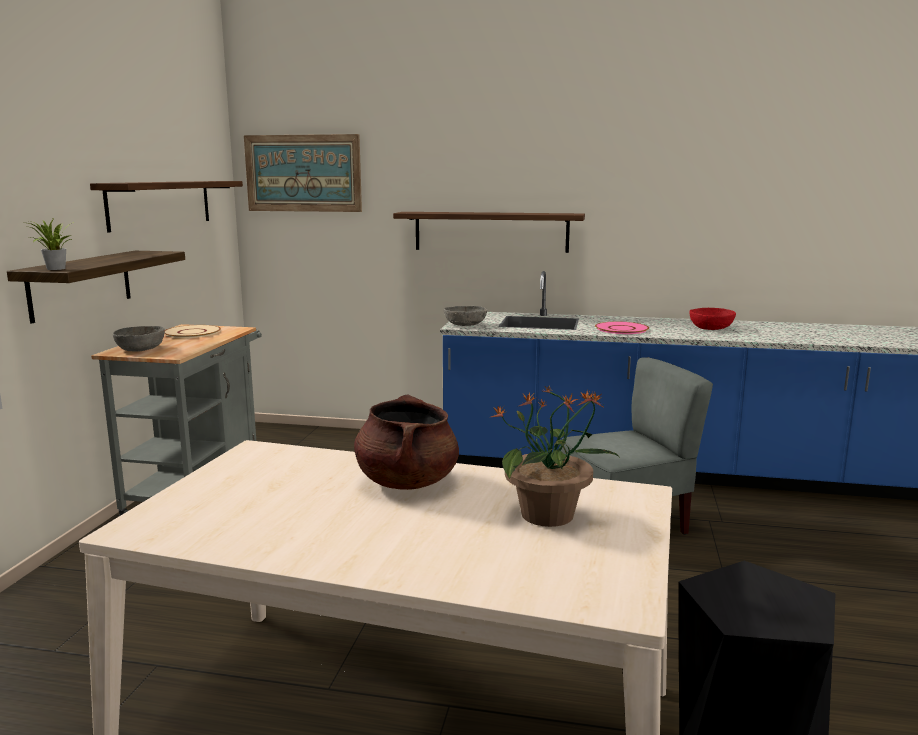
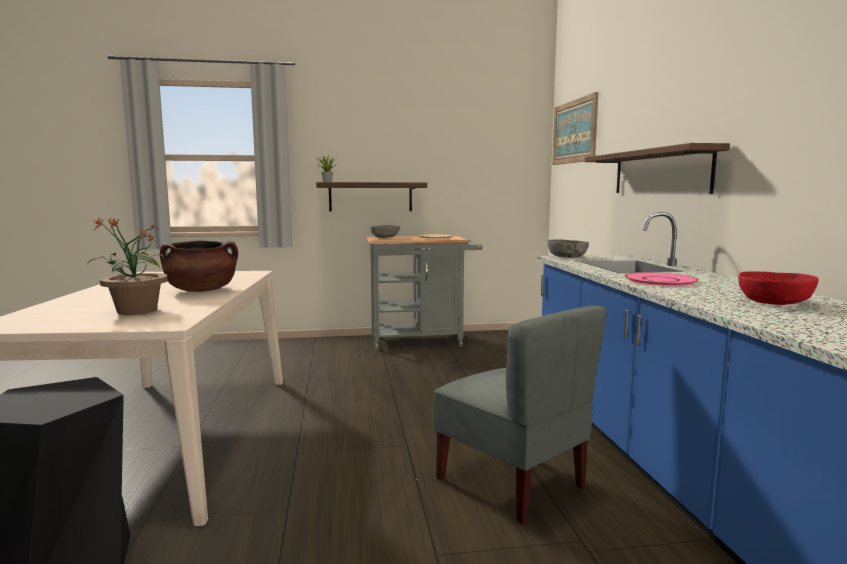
camera: 70 degrees right, 5 degrees down
shelf [90,181,243,233] -> none

